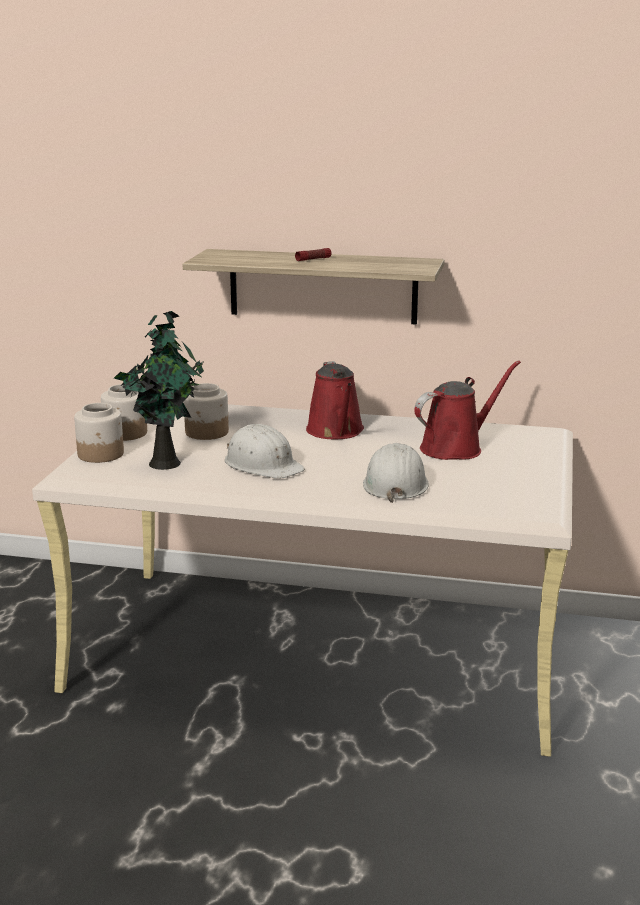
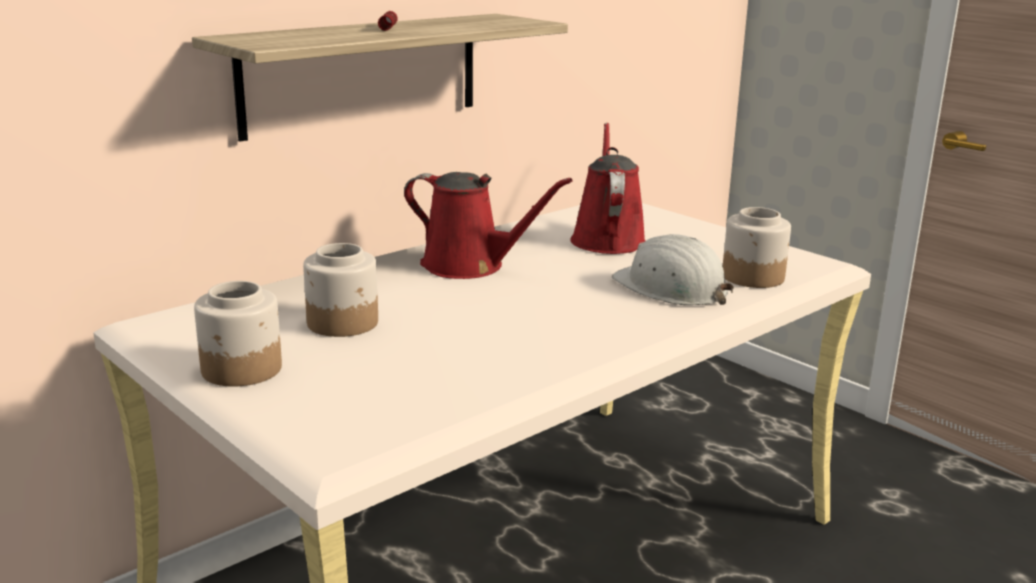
camera: 55 degrees left, 0 degrees up
jar [74,403,124,463] -> jar moved to [723,207,791,288]
potted plant [114,311,204,470] -> none
white hard hat [225,424,305,479] -> none

